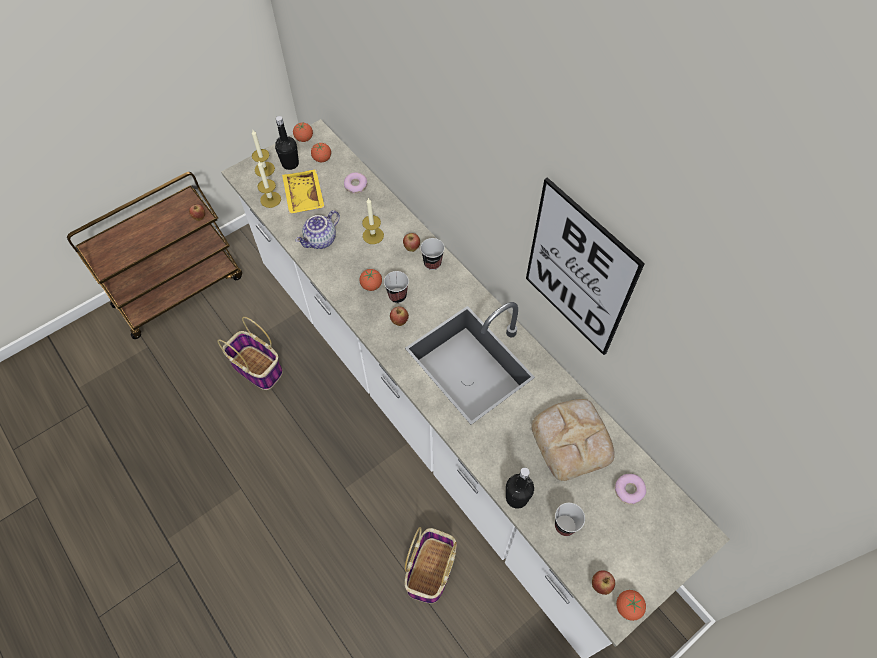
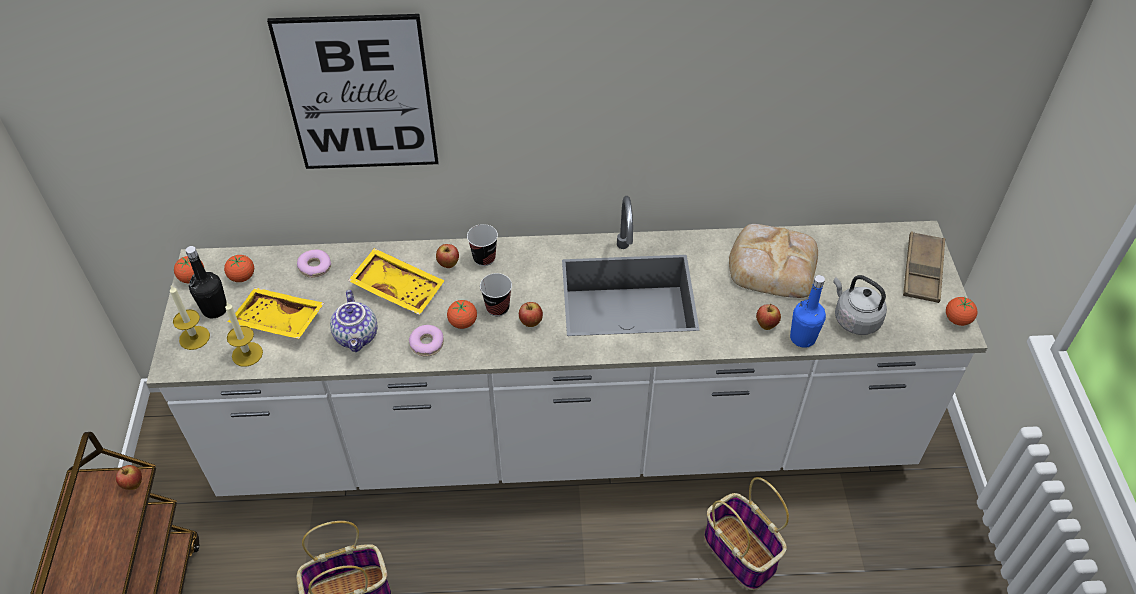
camera: 55 degrees left, 10 degrees down
candle [362,197,384,244] -> yellow tray [348,248,444,315]
black bottle [506,467,534,509] -> blue bottle [790,275,826,348]
picture [526,177,645,355] -> picture moved to [267,14,439,169]
cup [555,503,585,536] -> grey kettle [833,275,887,335]
apple [592,570,615,595] -> apple moved to [756,304,781,330]
donut [615,474,646,505] -> donut moved to [409,325,444,356]
none -> brown tray [903,231,945,303]

